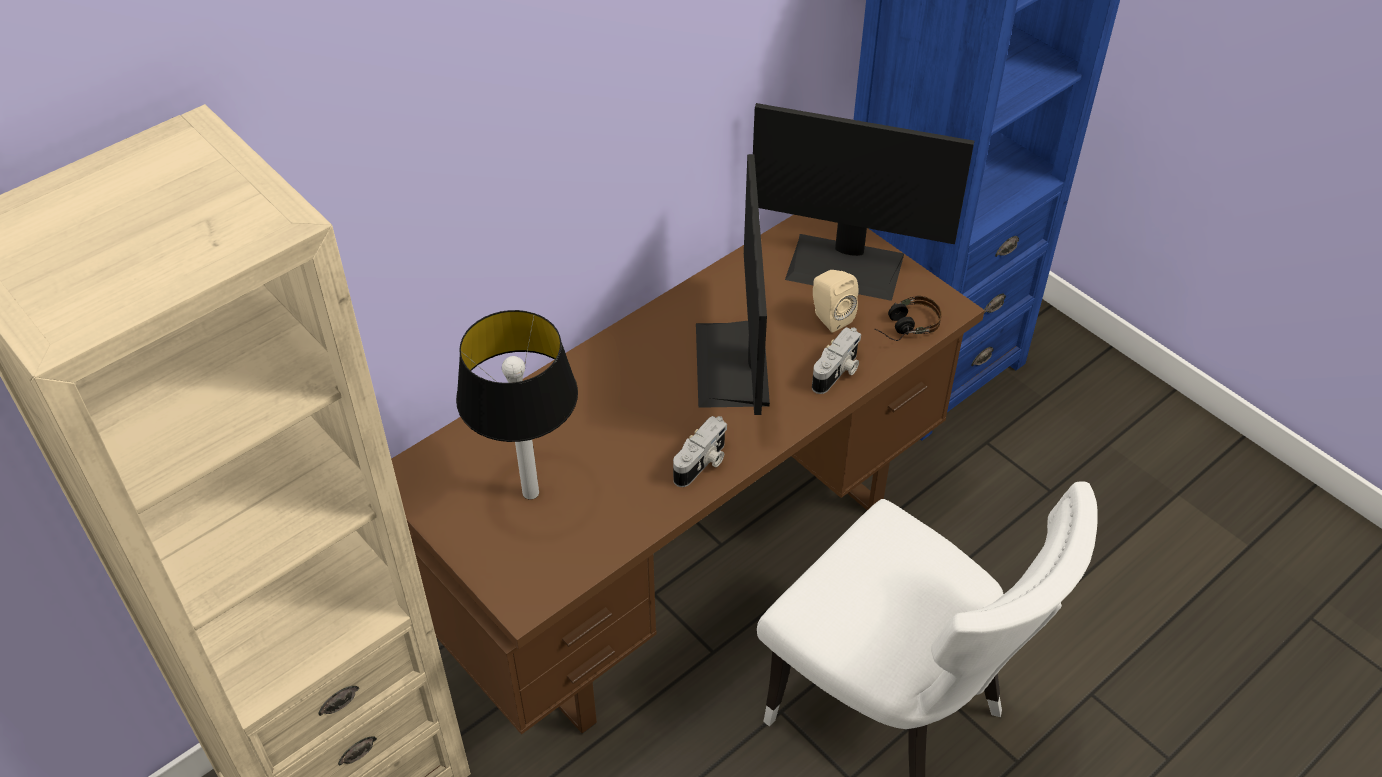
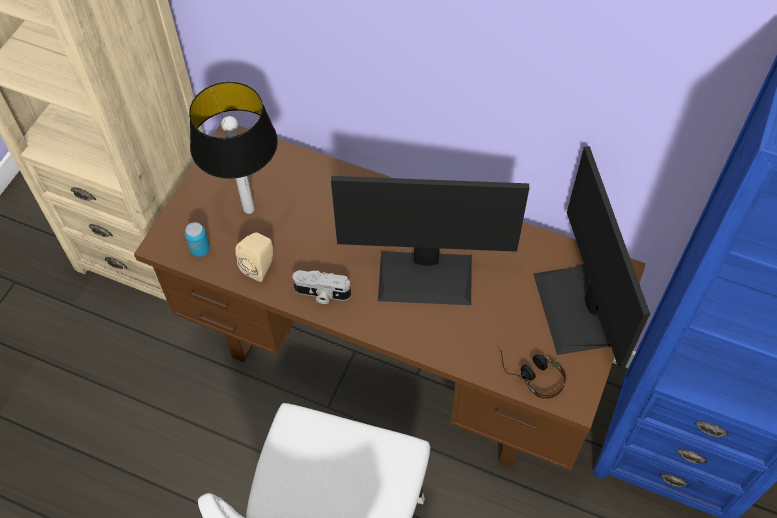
camera: 65 degrees right, 10 degrees up
monitor [696,154,770,415] -> monitor turned 150 degrees counterclockwise [331,176,529,305]
camera [812,327,861,394] -> none
beige speaker [813,270,858,332] -> beige speaker moved to [235,232,273,282]
none -> can [185,222,210,257]

